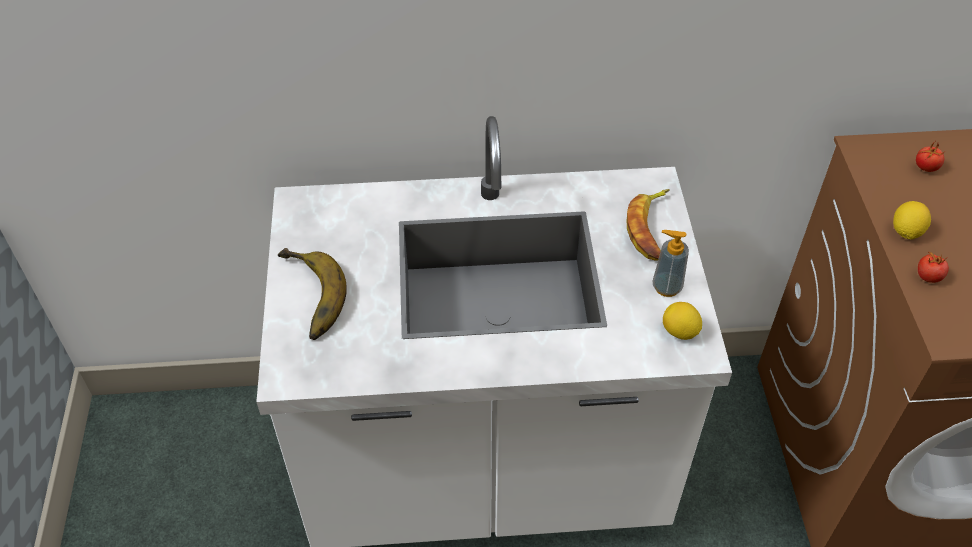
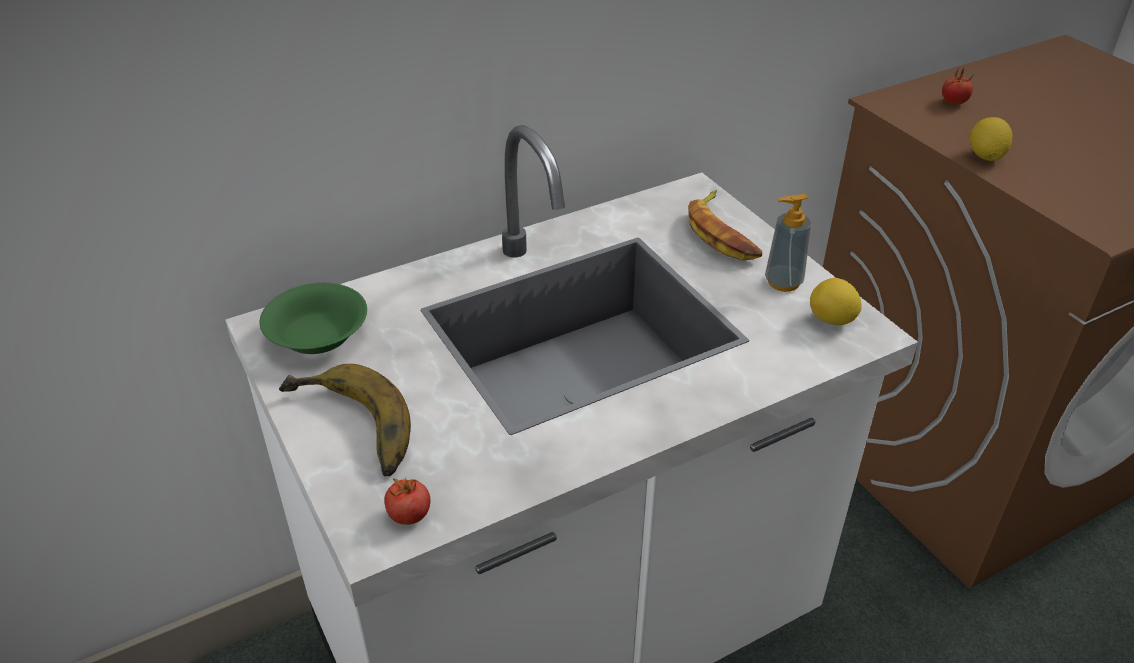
camera: 25 degrees left, 10 degrees down
tomato [918,252,949,283] -> tomato moved to [384,478,430,525]
none -> green bowl [259,283,367,354]

